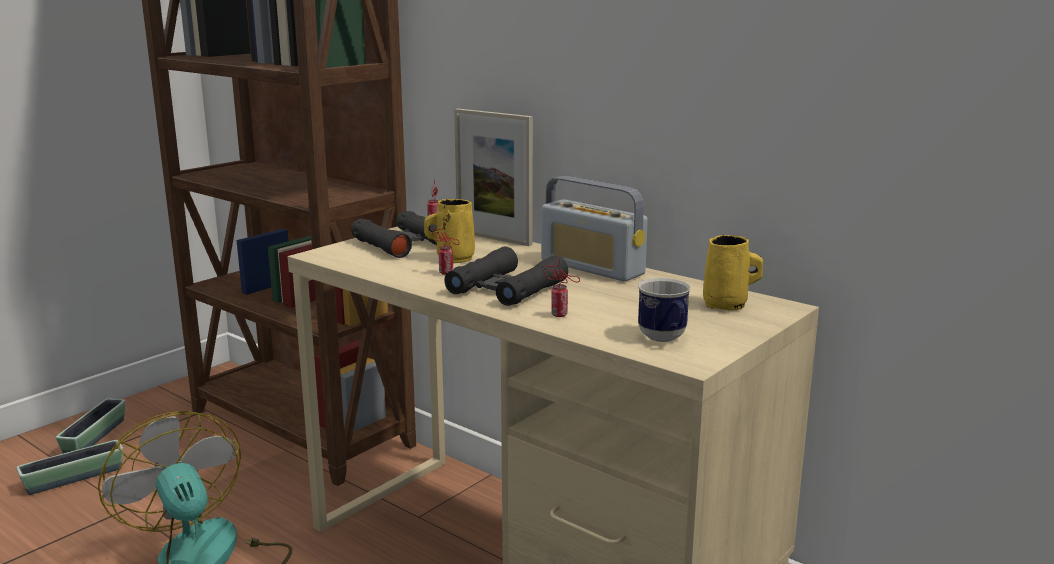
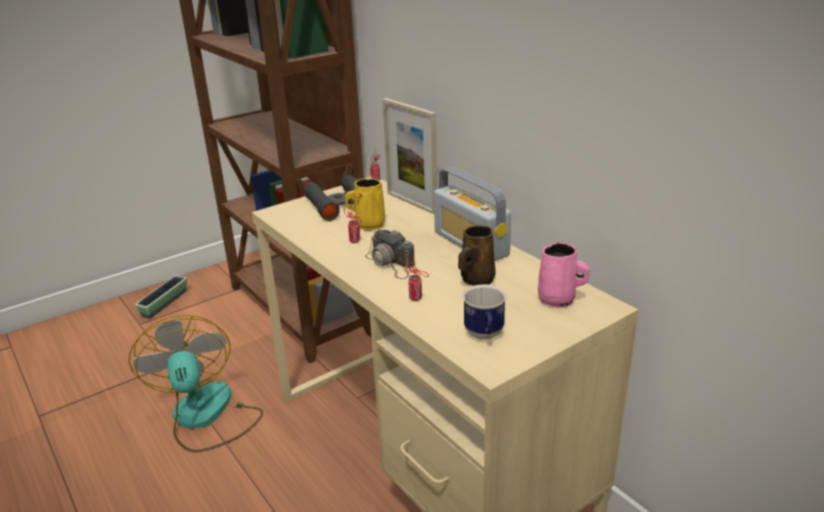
camera: 15 degrees right, 10 degrees up
planter [16,440,123,495] -> none
black binoculars [444,247,568,306] -> camera [365,230,415,279]
yellow mug [703,235,763,311] -> pink mug [538,242,590,308]
none -> brown mug [458,226,495,286]

